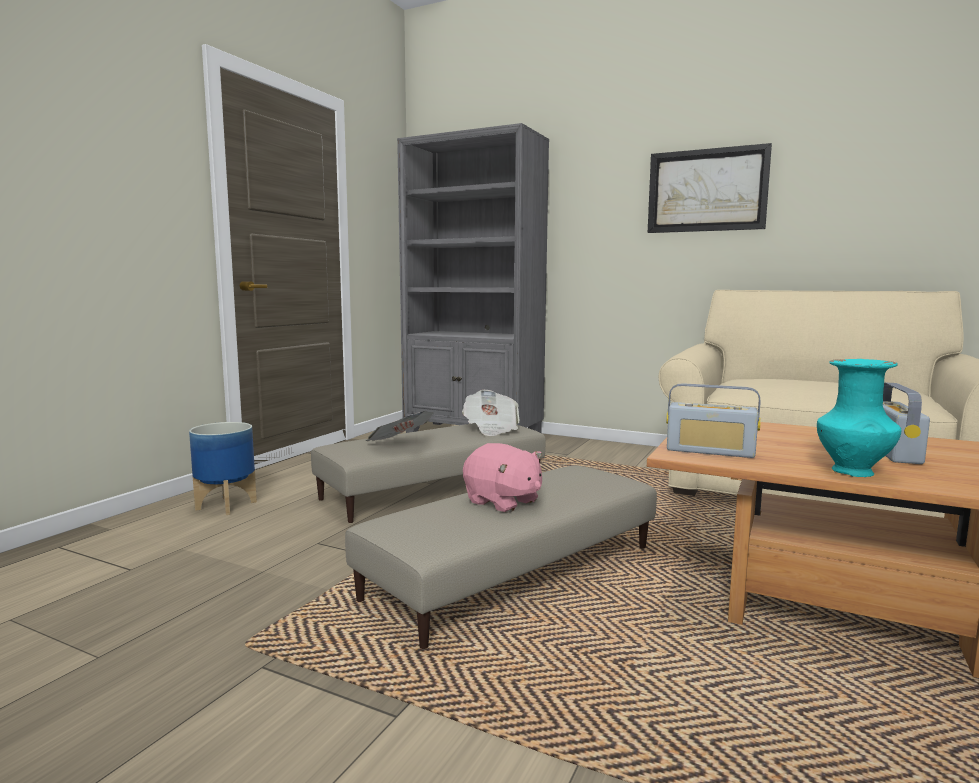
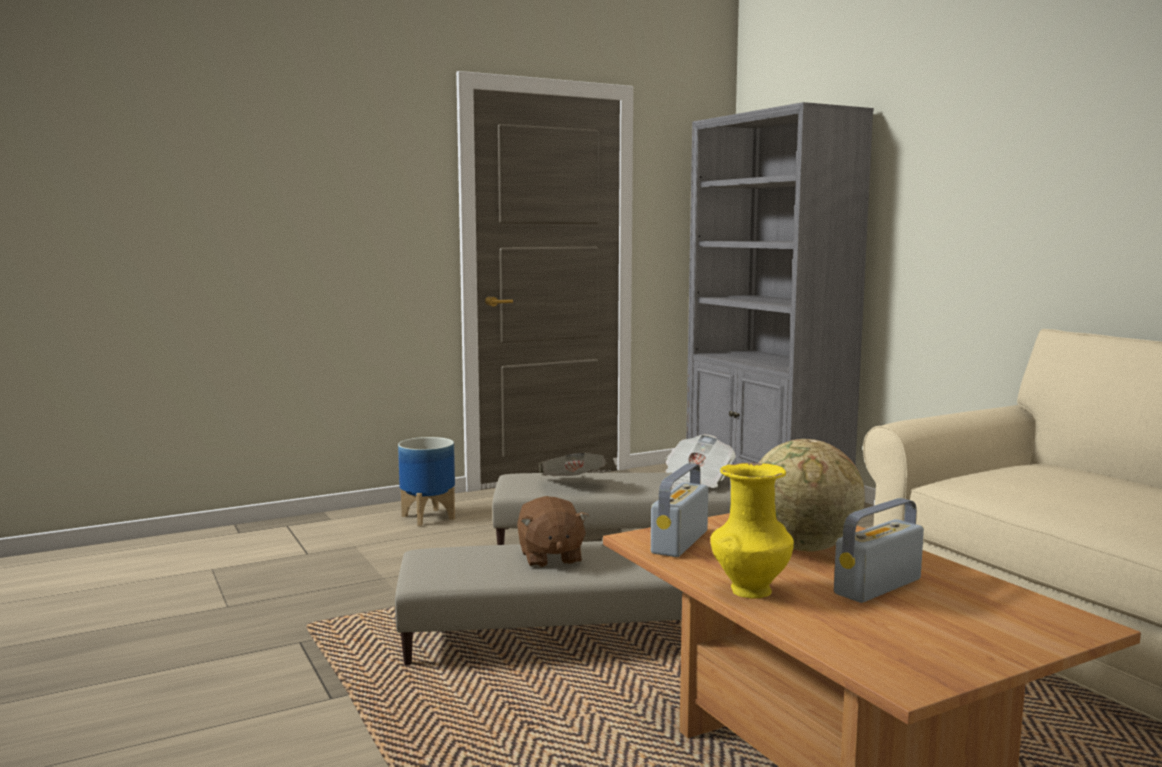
camera: 35 degrees right, 0 degrees up
pink plush toy [463,443,542,513] -> brown plush toy [517,496,589,568]
picture [648,143,772,233] -> none
radio [666,383,761,458] -> radio turned 60 degrees clockwise [651,463,708,557]
turquoise vase [817,359,901,477] -> yellow vase [710,462,794,599]
none -> globe [759,439,865,551]

